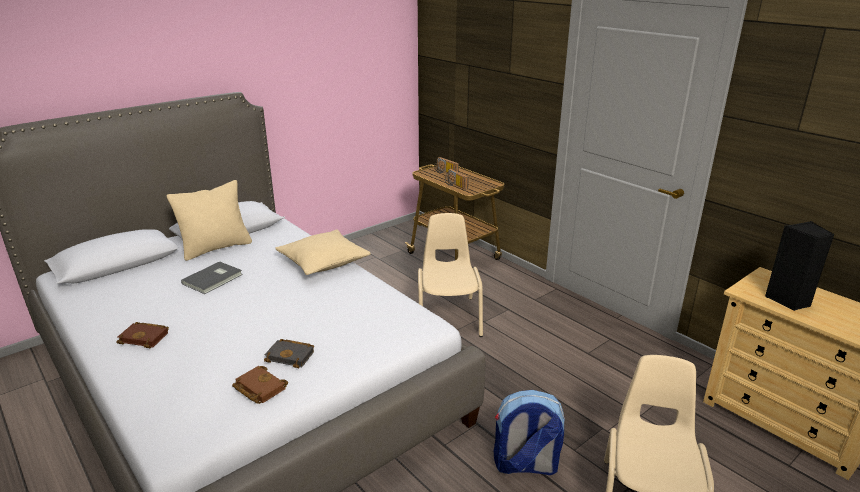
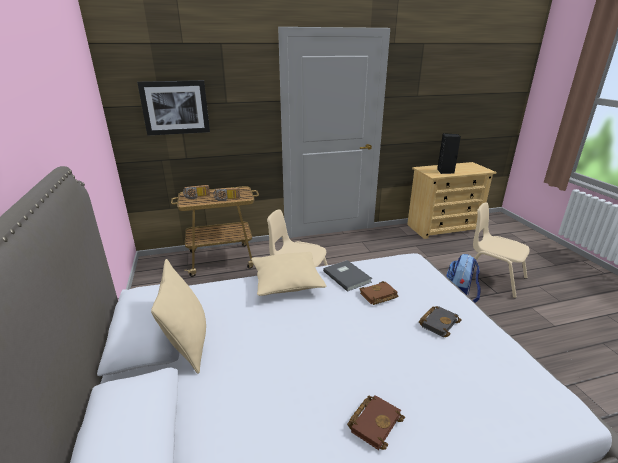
camera: 65 degrees left, 0 degrees up
grey book [181,261,243,294] -> grey book moved to [323,260,372,292]
brown book [232,366,288,404] -> brown book moved to [360,281,399,305]
none -> picture [137,80,210,136]

